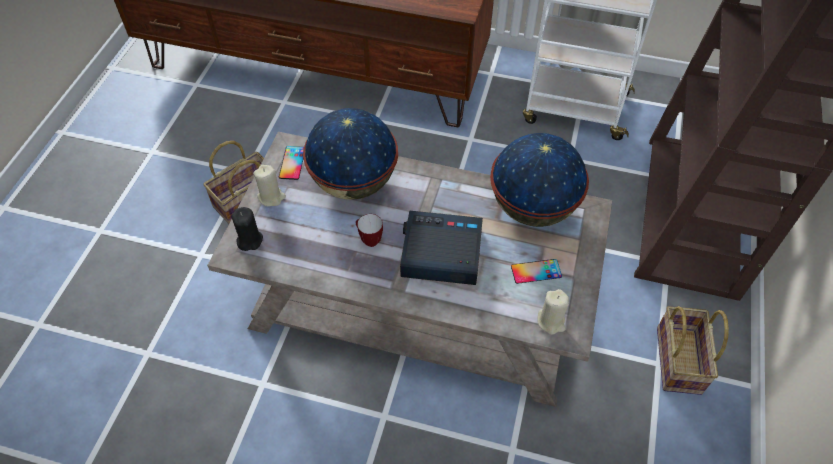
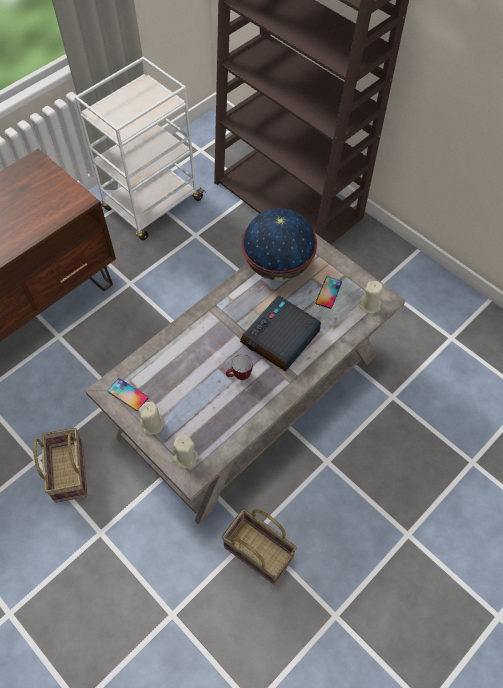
camera: 60 degrees left, 5 degrees up
black candle [232,207,263,251] -> beige candle [173,434,199,469]
globe [303,108,398,200] -> none
basket [657,306,729,395] -> basket moved to [222,509,297,585]

